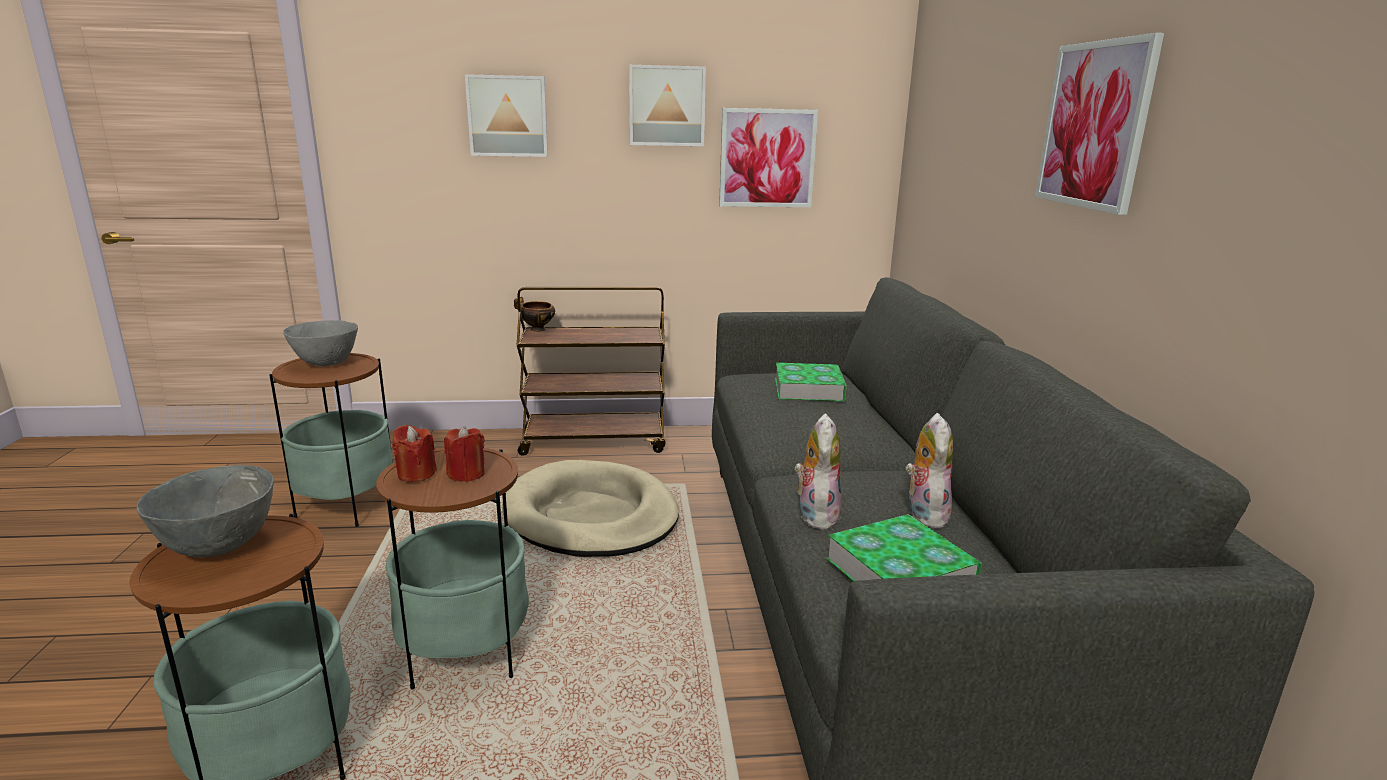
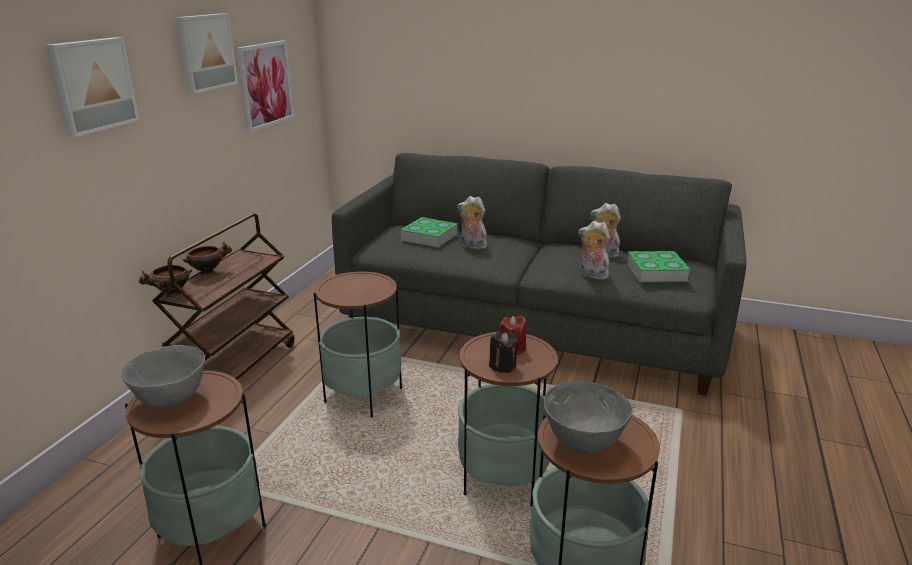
camera: 65 degrees left, 5 degrees up
red candle [392,425,437,482] -> black candle [489,332,519,373]
beige dog bed [502,460,679,557] -> side table [314,271,402,418]
picture [1035,33,1164,215] -> none
none -> bowl [183,242,232,276]
none -> plush toy [457,196,487,249]

